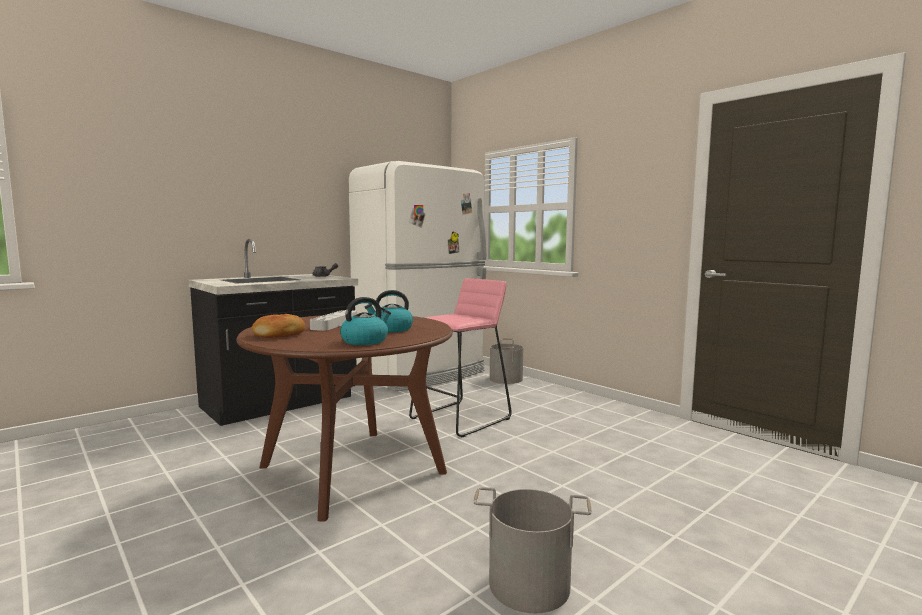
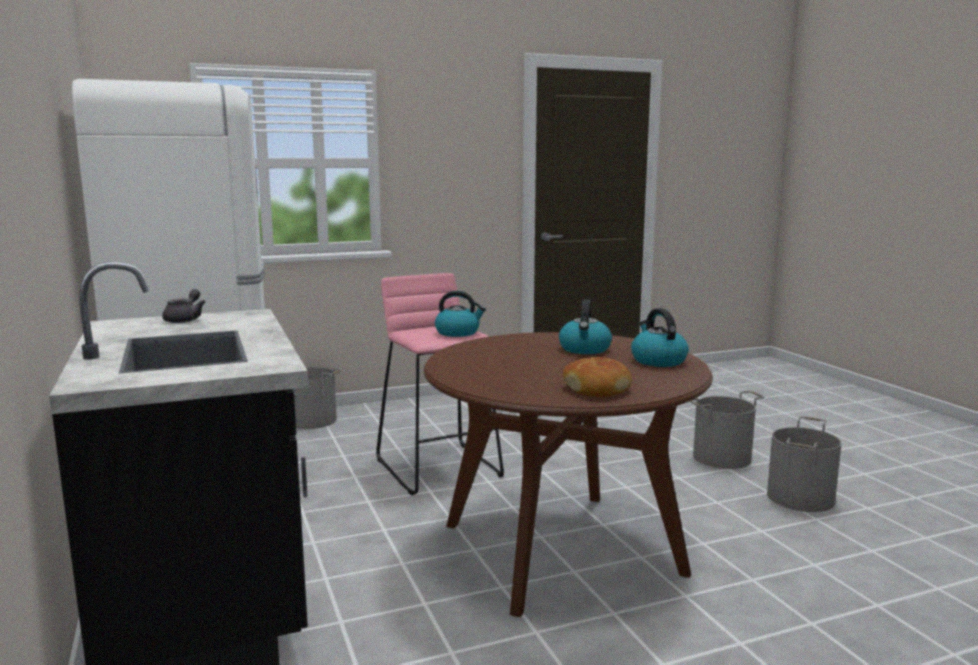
camera: 70 degrees left, 5 degrees up
grey tray [310,310,358,331] -> none
none -> kettle [435,291,486,337]
none -> grey bucket [689,391,765,469]

